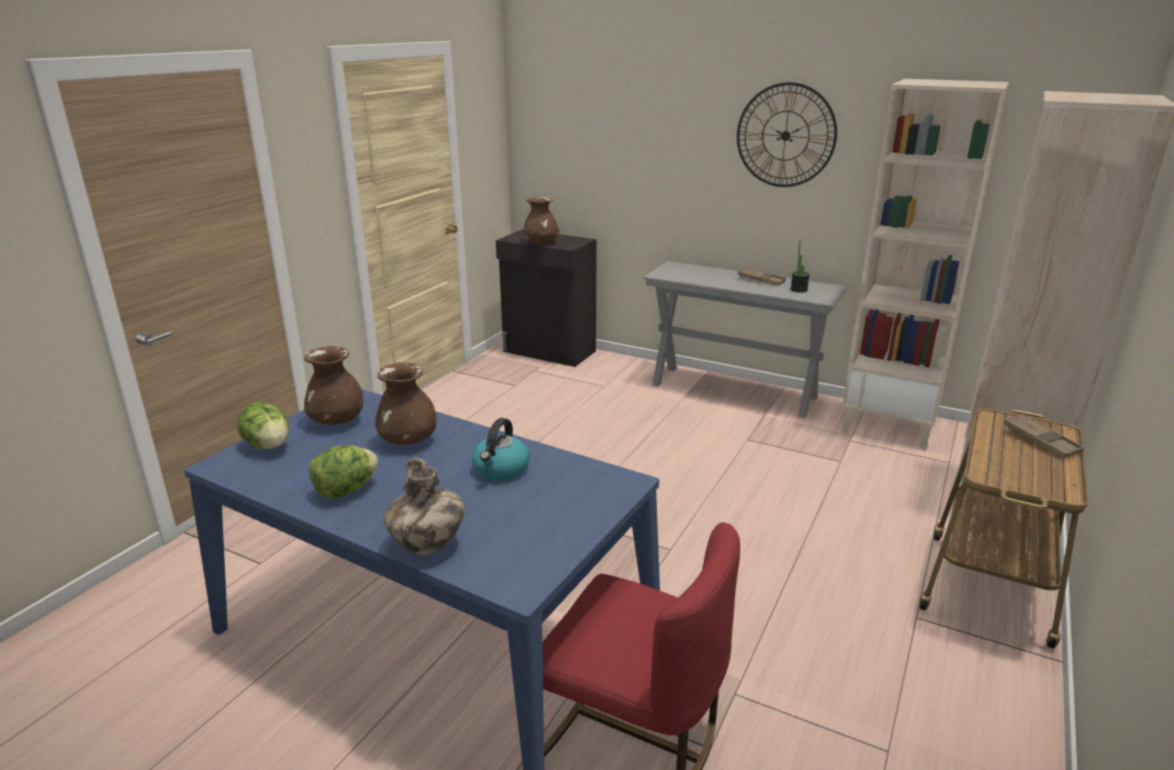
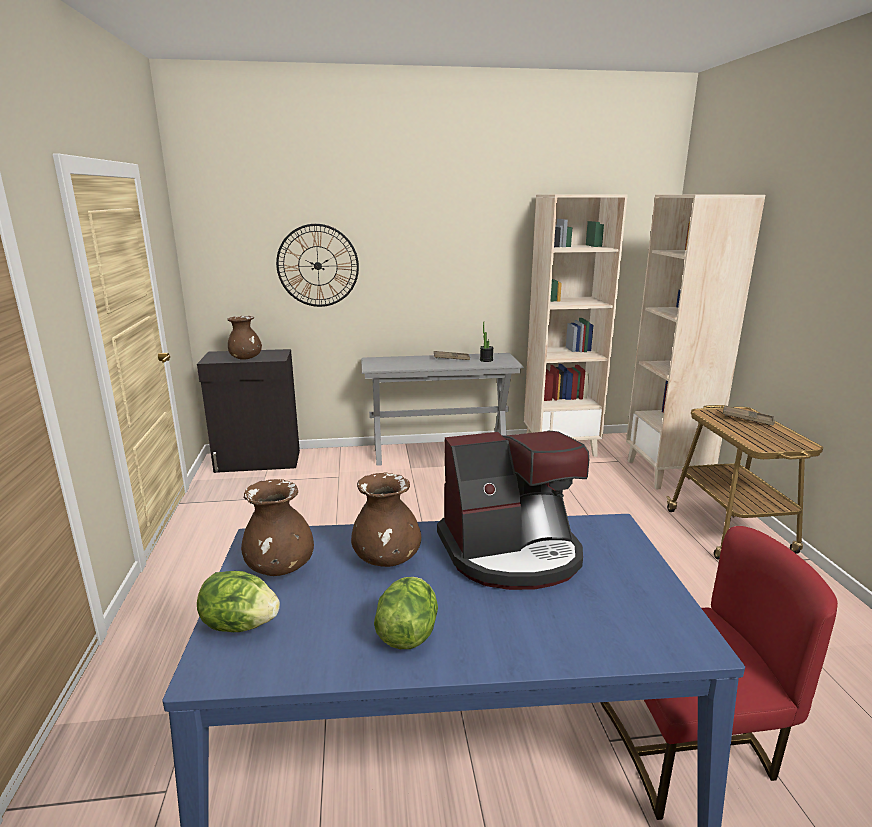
camera: 35 degrees left, 5 degrees down
vase [383,457,465,555] -> none
kettle [472,418,529,481] -> coffee machine [437,430,589,590]
wall clock [737,82,837,187] -> wall clock moved to [276,224,359,307]

